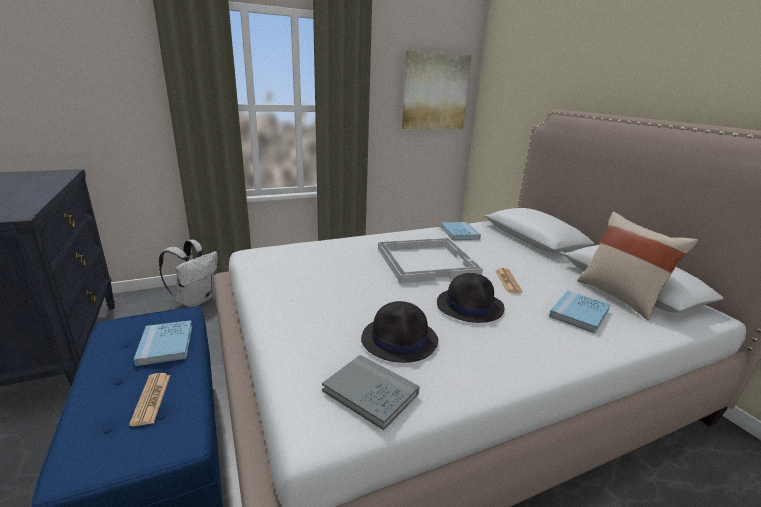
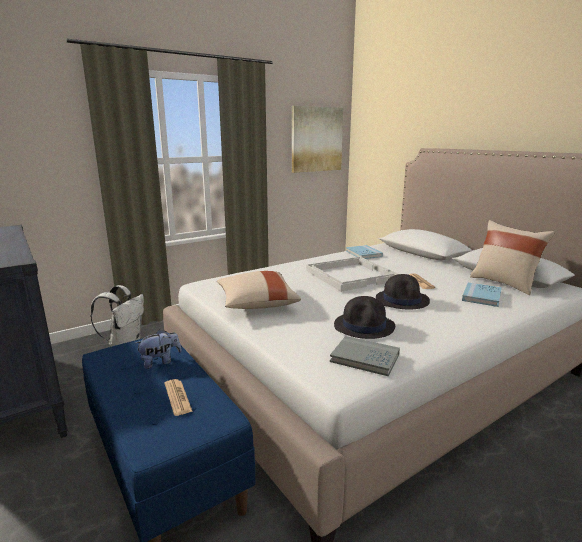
camera: 10 degrees left, 5 degrees down
blue book [133,320,192,366] -> plush toy [136,329,182,369]
none -> beige pillow [217,271,301,309]

